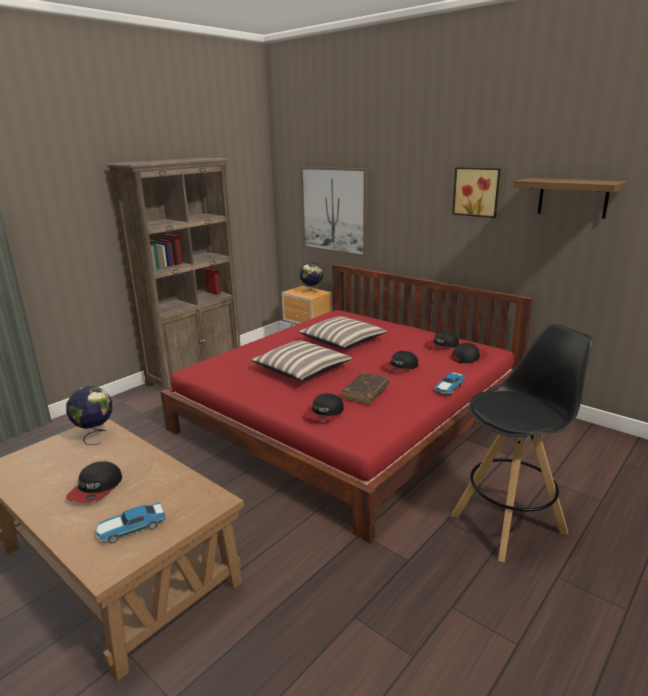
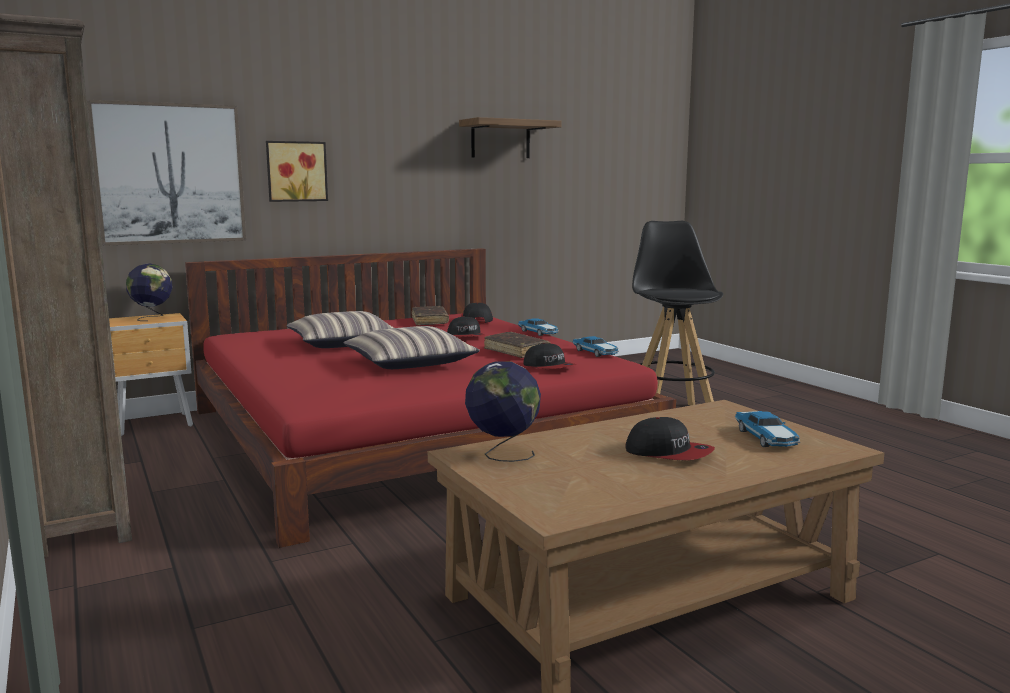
camera: 70 degrees left, 10 degrees down
cap [425,331,459,349] -> brown book [412,306,449,326]
picture [452,167,501,218] -> picture moved to [266,141,328,202]
none -> toy car [572,336,619,357]

